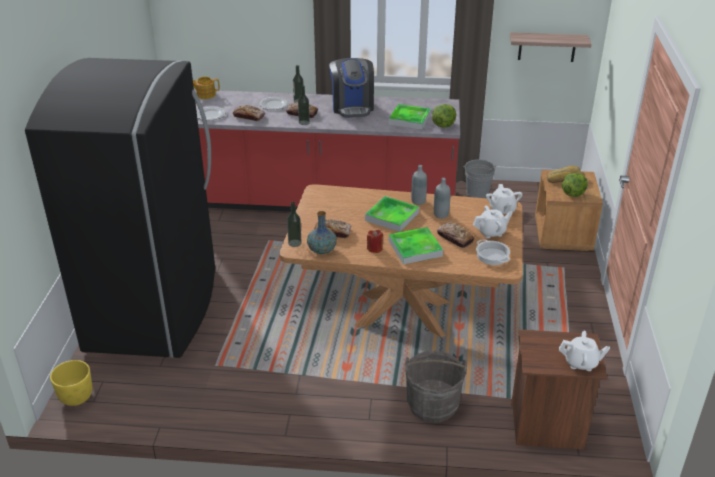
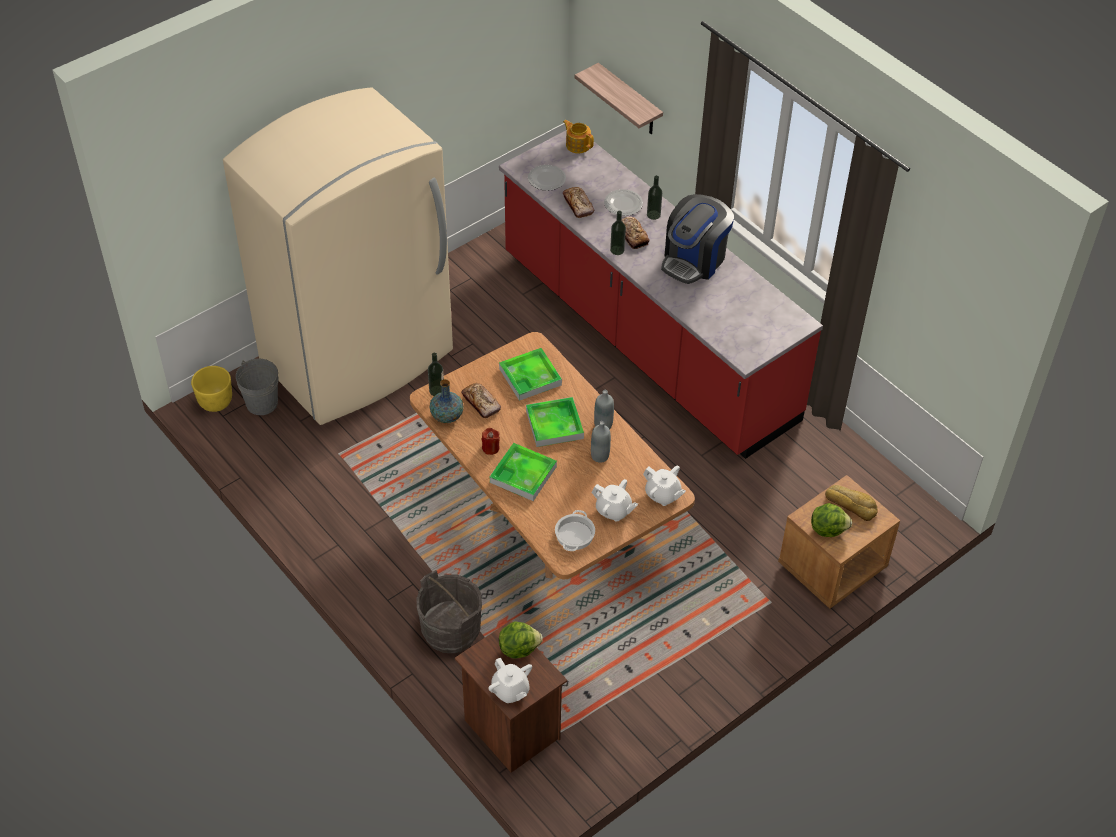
camera: 45 degrees right, 15 degrees up
black fridge [25,58,215,358] -> beige fridge [223,87,453,425]
tray [389,104,431,129] -> tray moved to [499,348,562,401]
lettuce [432,104,456,128] -> lettuce moved to [499,621,543,659]
bread [437,222,474,248] -> none
grey bucket [463,159,497,198] -> grey bucket moved to [236,359,278,415]
white teapot [486,184,523,214] -> white teapot turned 90 degrees counterclockwise [643,466,686,506]
shelf [510,32,592,62] -> shelf moved to [575,63,663,134]

